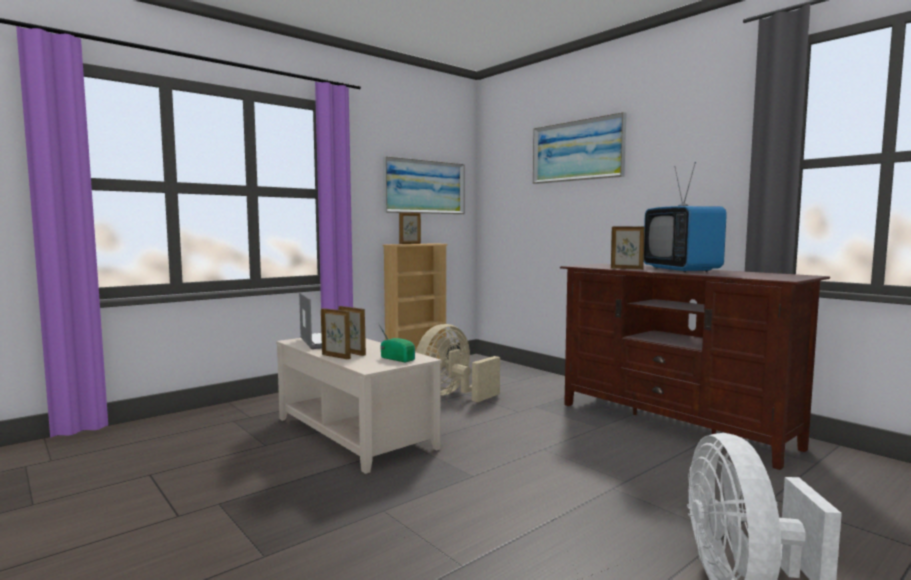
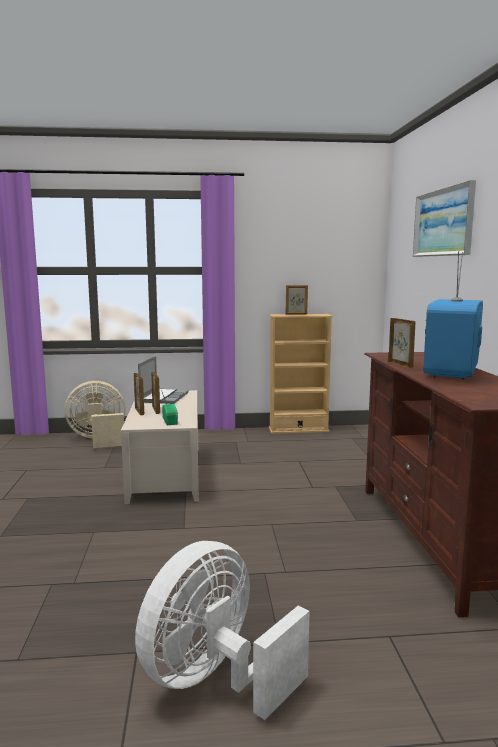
camera: 35 degrees right, 5 degrees up
picture [383,156,464,214] -> none
beige fan [416,324,500,402] -> beige fan moved to [64,381,126,448]

